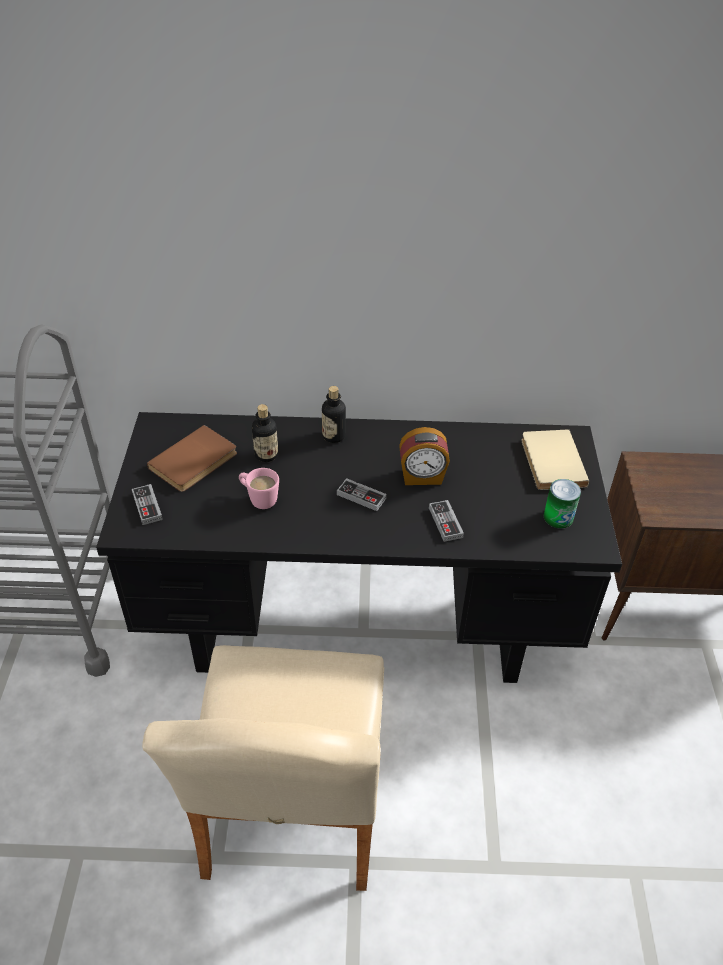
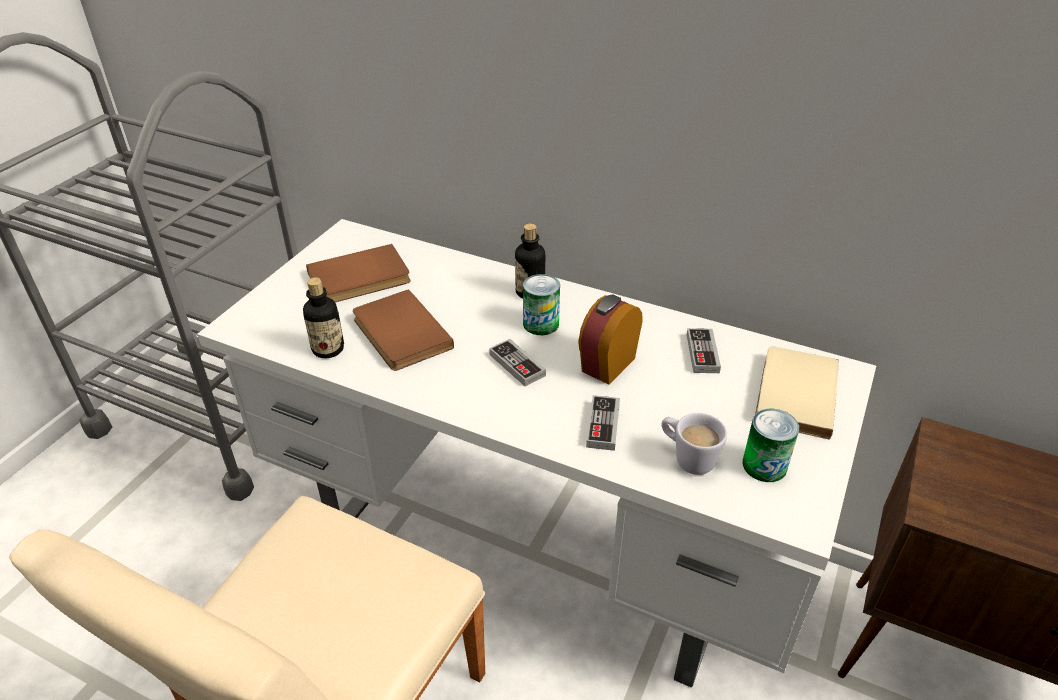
camera: 25 degrees right, 5 degrees down
black desk [96,412,622,683] -> white desk [197,219,876,687]
game controller [132,484,163,525] -> game controller moved to [687,328,721,373]
pink mug [239,468,279,509] -> brown book [353,289,454,371]
bottle [252,404,278,462] -> bottle moved to [303,277,344,358]
alarm clock [399,427,450,485] -> alarm clock turned 105 degrees clockwise [578,294,642,384]
none -> can [523,274,560,335]
none -> white mug [662,413,727,475]

